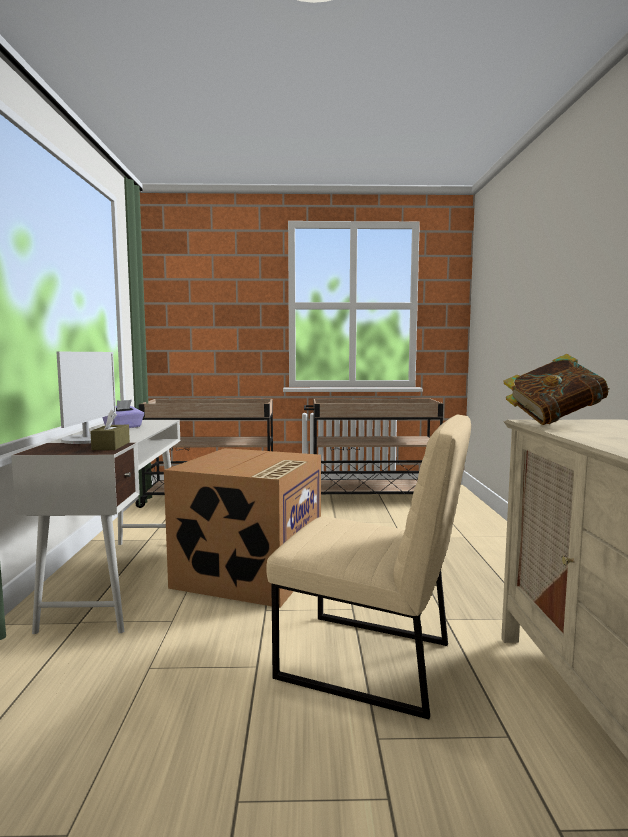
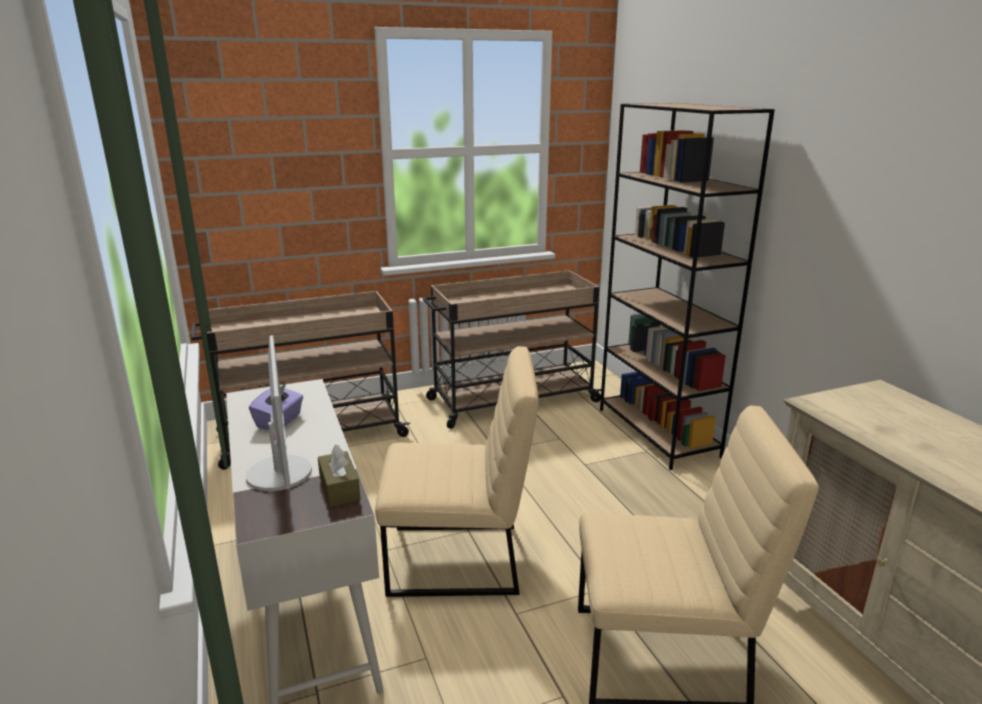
camera: 20 degrees left, 15 degrees up
cardboard box [164,448,321,608] -> beige chair [375,346,539,597]
book [503,354,609,425] -> none
none -> beige bookcase [600,103,775,470]

